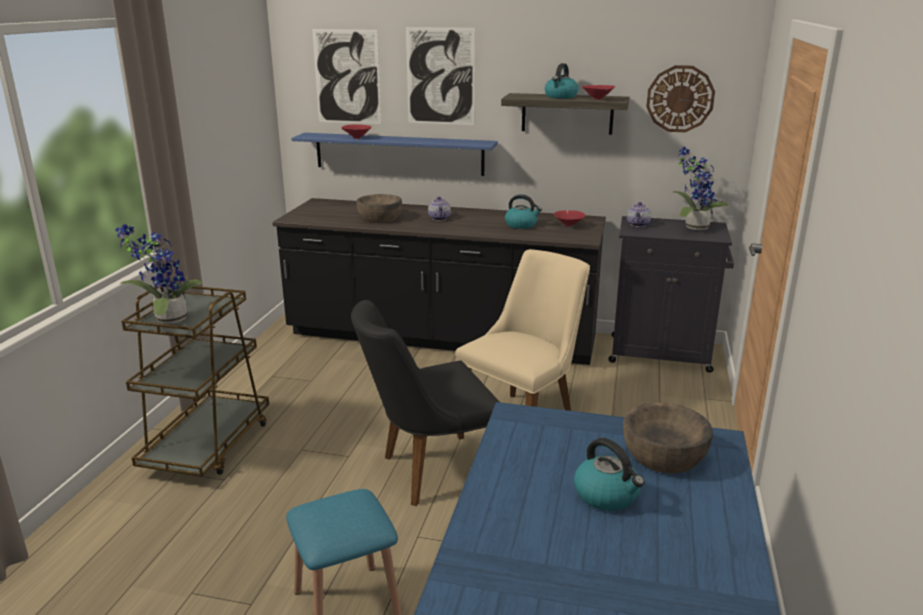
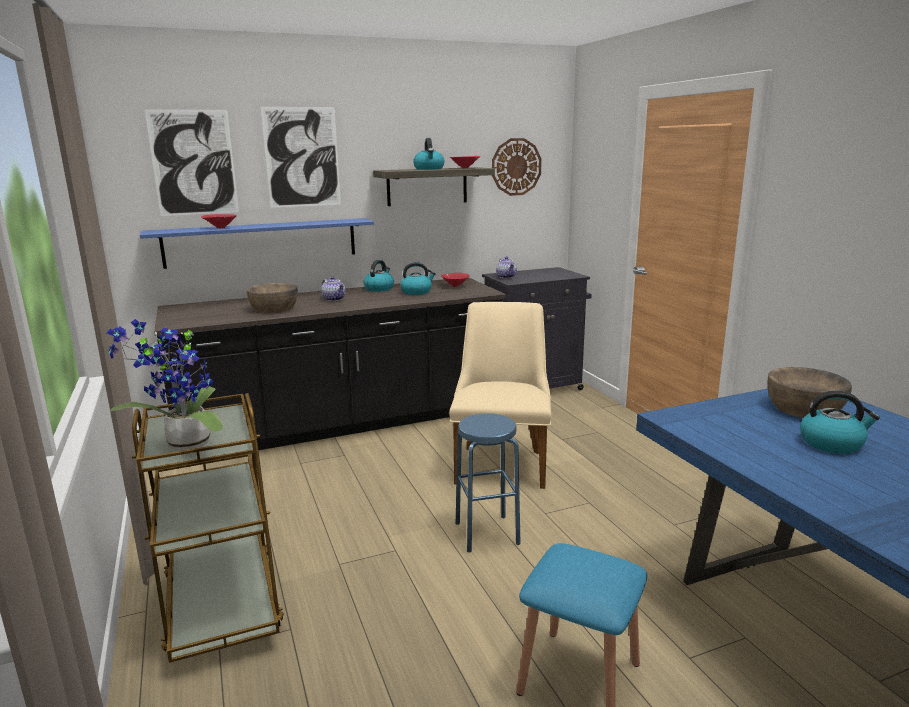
camera: 35 degrees left, 5 degrees down
black chair [351,300,500,506] -> blue stool [456,413,521,553]
potted plant [673,147,728,230] -> none
none -> kettle [363,260,394,292]

